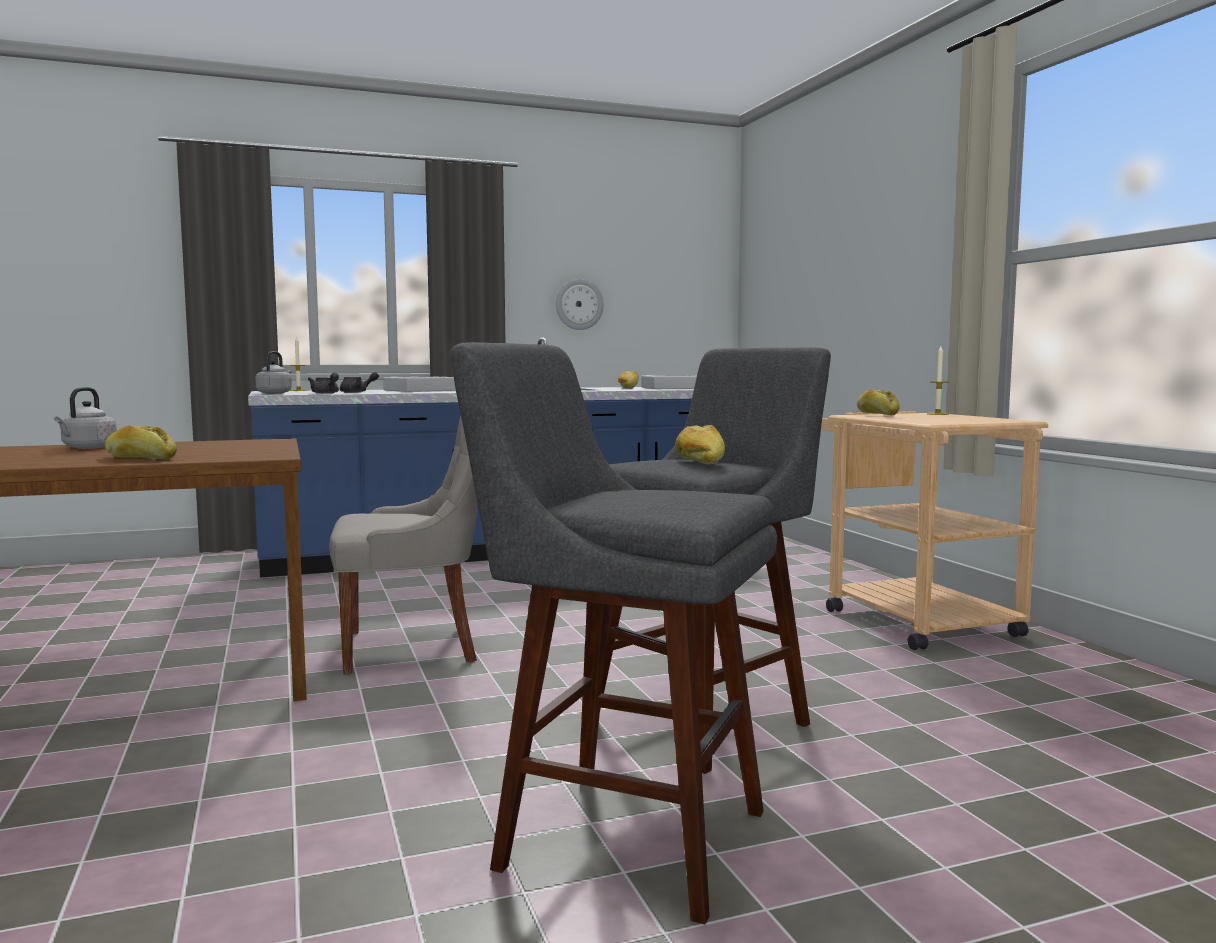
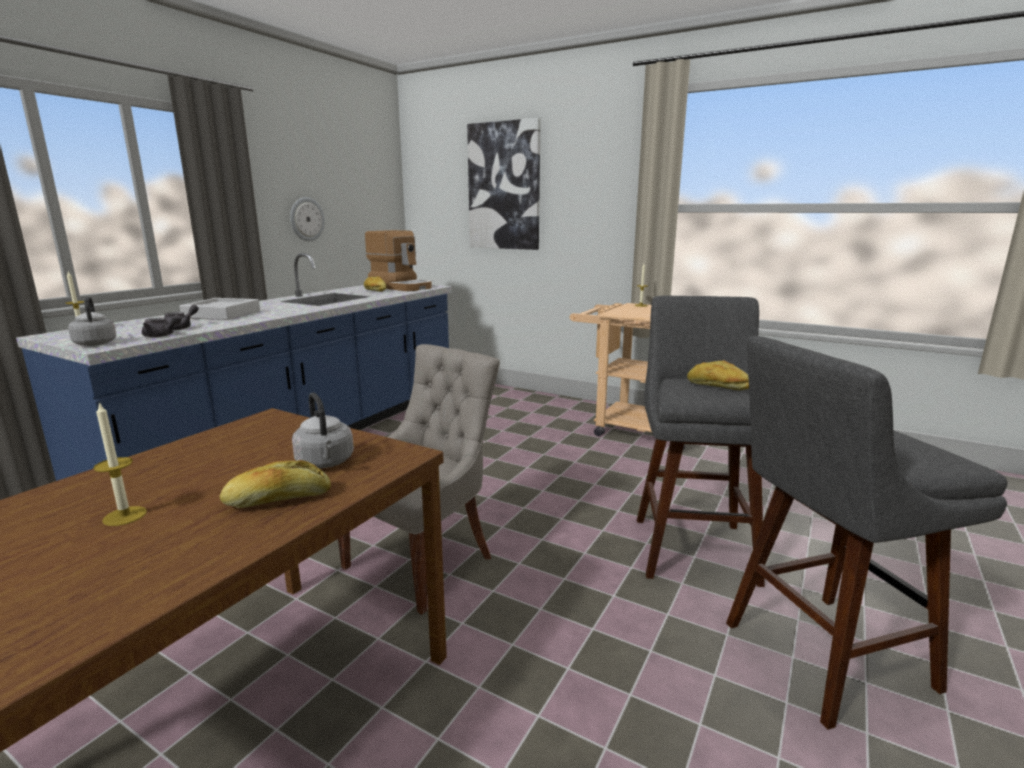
camera: 40 degrees left, 10 degrees up
grey kettle [54,387,117,449] -> grey kettle moved to [292,393,354,468]
grey tray [641,375,697,389] -> coffee machine [365,230,432,291]
bread [857,389,900,415] -> none
none -> candle [93,402,147,526]
none -> picture [467,118,541,250]

